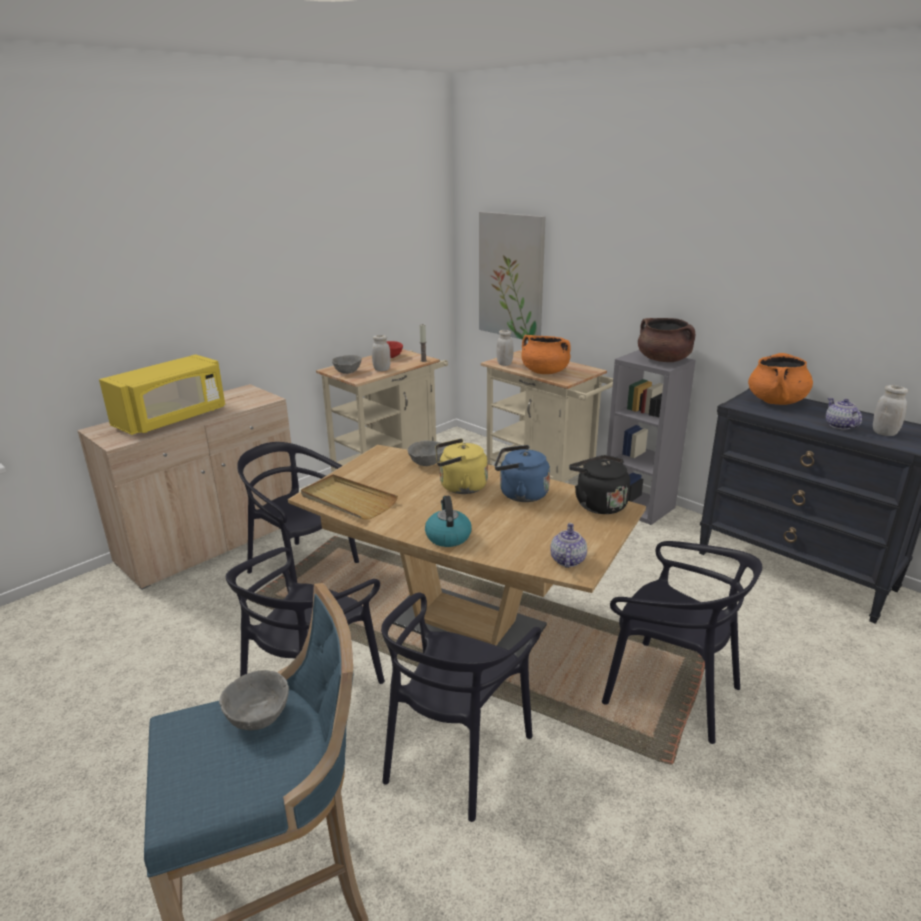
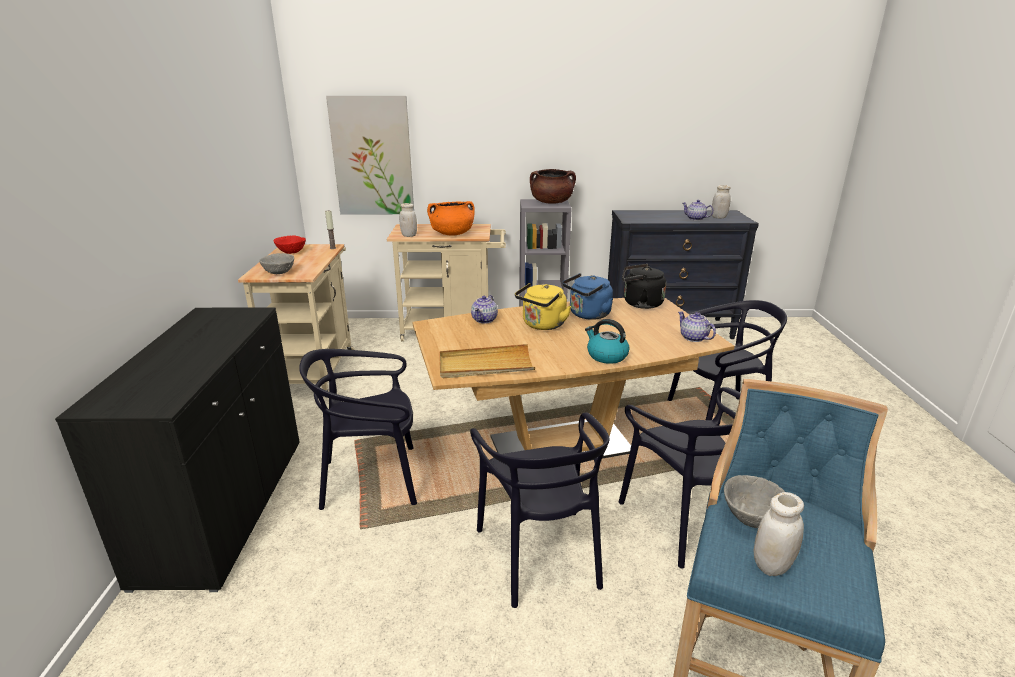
camera: 45 degrees left, 0 degrees up
beige cabinet [77,384,292,590] -> black cabinet [55,307,300,593]
yellow microwave [99,354,225,435] -> none
white jar [372,335,391,371] -> white jar moved to [754,492,804,576]
grey bowl [407,441,447,466] -> teapot [471,295,498,324]
orange cooking pot [748,353,813,405] -> none

